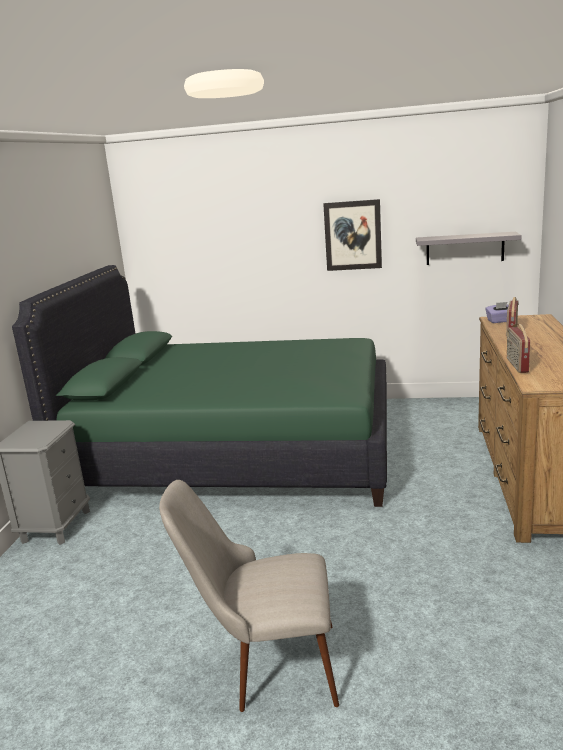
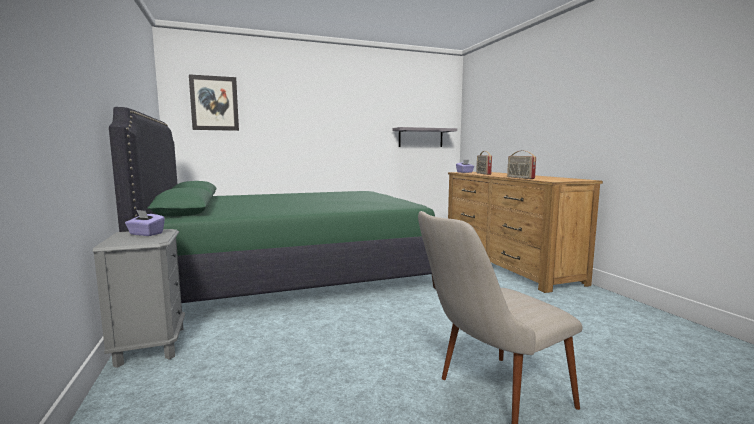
camera: 30 degrees left, 10 degrees down
picture [323,199,382,271] -> picture moved to [189,74,239,131]
none -> purple tissue box [125,210,165,236]

